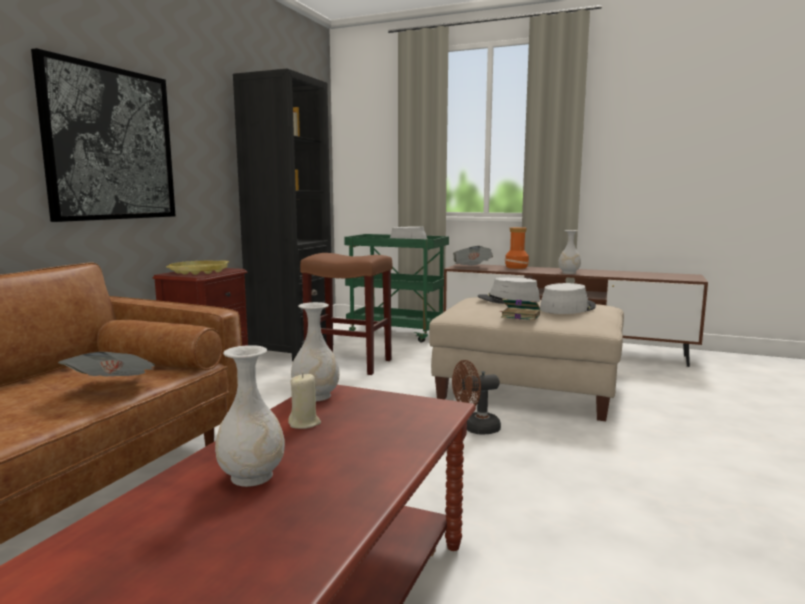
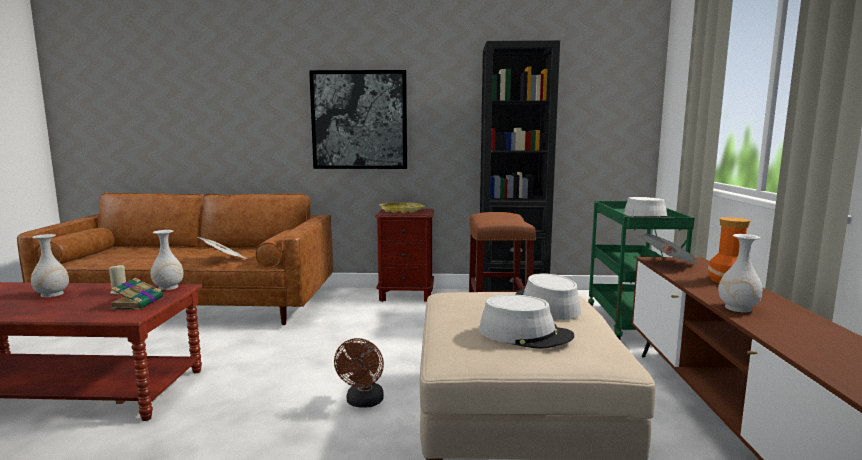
camera: 70 degrees right, 0 degrees up
brown fan [452,360,501,435] -> brown fan turned 135 degrees counterclockwise [334,338,384,408]
book [501,299,540,321] -> book moved to [110,278,163,310]

